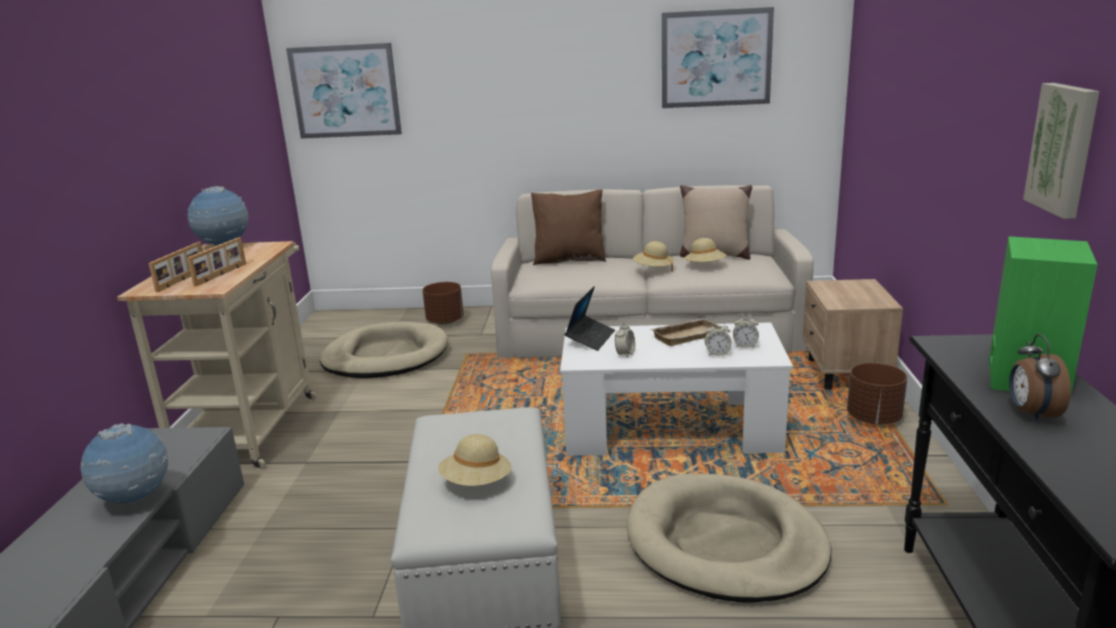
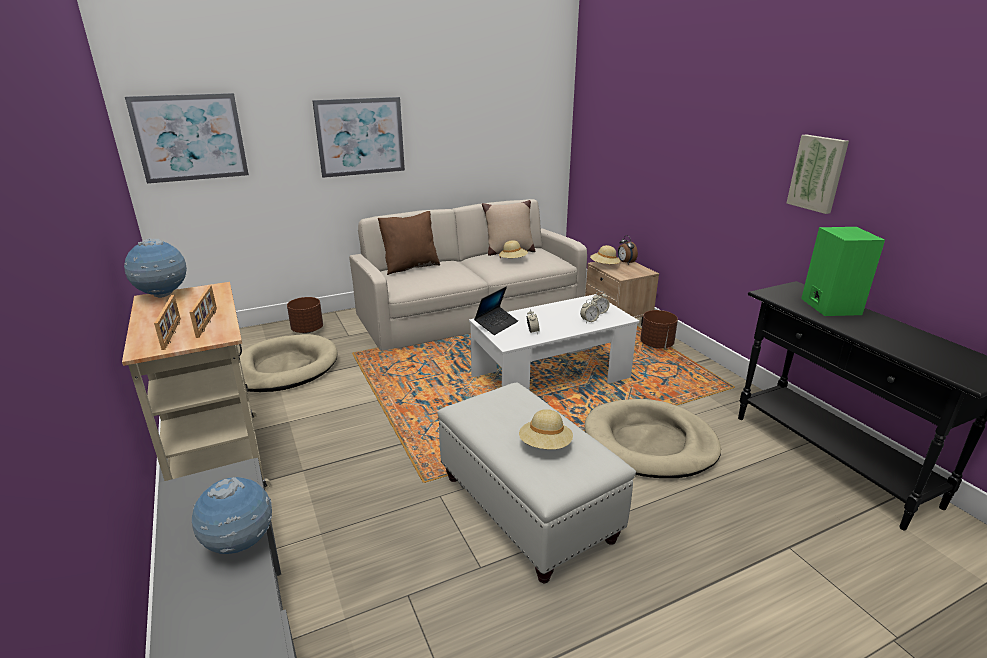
camera: 30 degrees left, 5 degrees up
laptop [565,286,615,351] -> laptop turned 45 degrees clockwise [474,287,518,335]
beige hat [633,241,674,272] -> beige hat moved to [590,245,620,264]
beige tray [651,318,722,346] -> none
picture [662,7,774,108] -> picture moved to [312,97,405,178]
alarm clock [1009,334,1071,422] -> alarm clock moved to [618,235,638,265]

